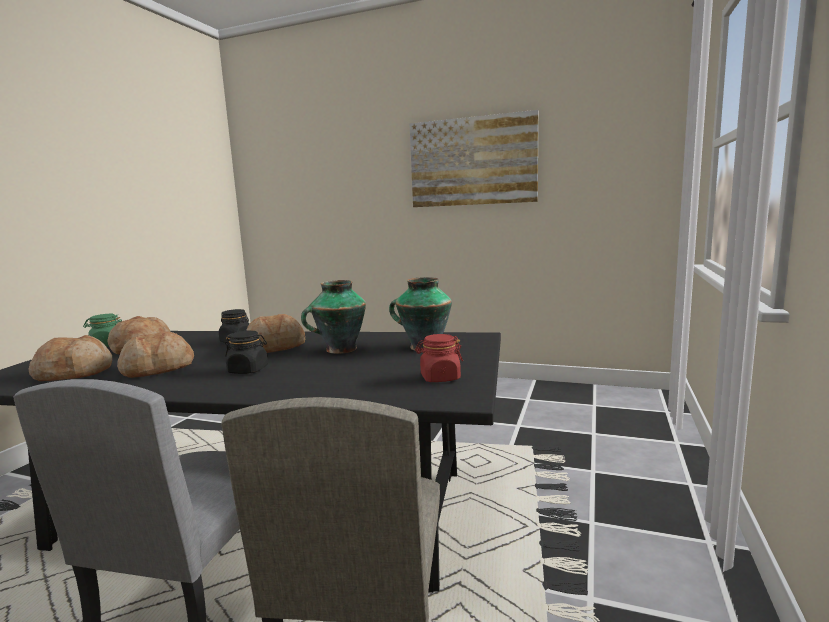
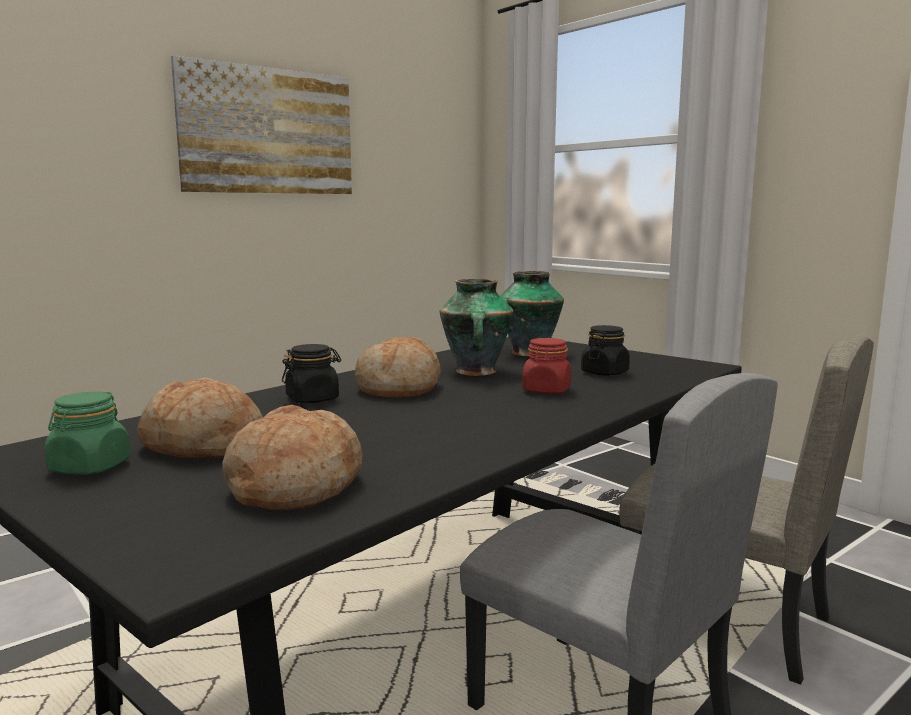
camera: 60 degrees left, 0 degrees up
bread [117,331,194,378] -> none
black jar [225,331,268,374] -> black jar moved to [581,325,630,375]
red jar [415,334,463,382] -> red jar moved to [522,338,571,394]

